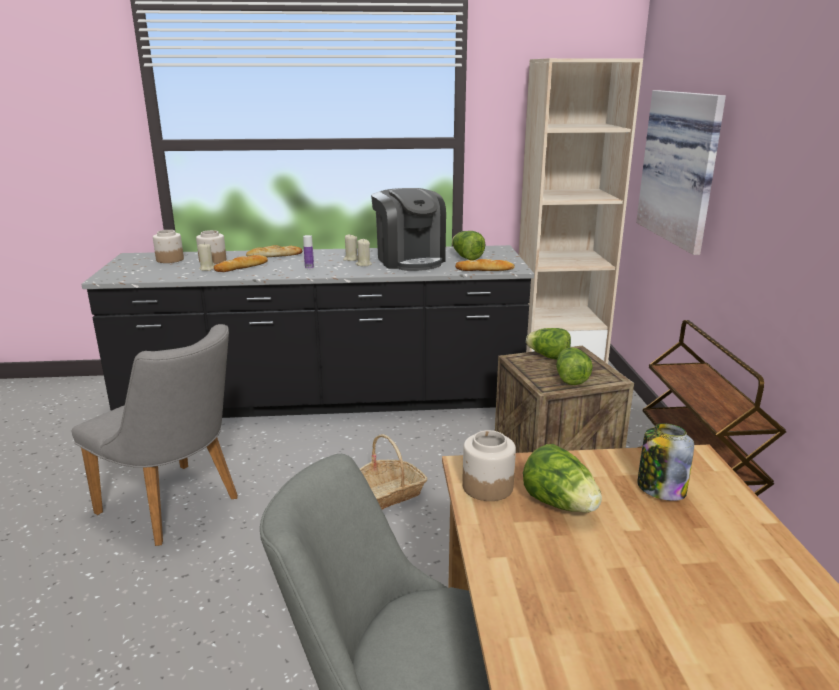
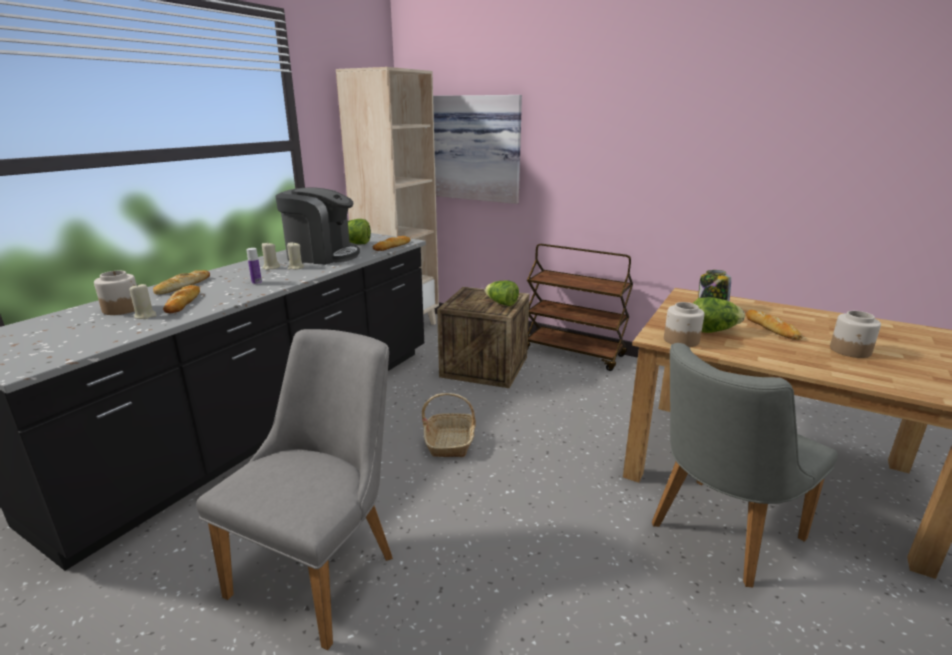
camera: 55 degrees left, 0 degrees up
grey chair [72,324,238,546] -> grey chair turned 45 degrees counterclockwise [196,329,393,650]
jar [153,230,184,263] -> jar moved to [830,311,881,358]
lettuce [526,328,571,360] -> none
none -> bread [746,310,802,340]

